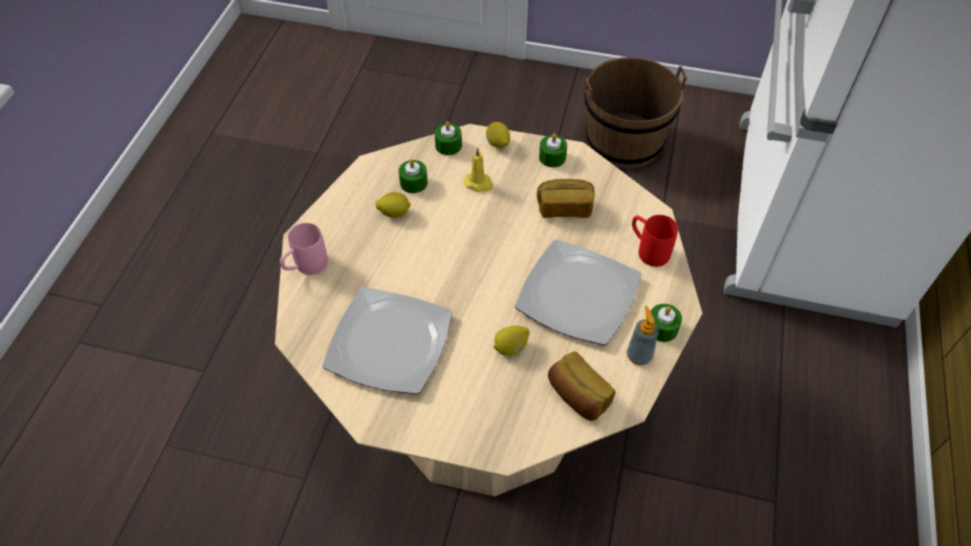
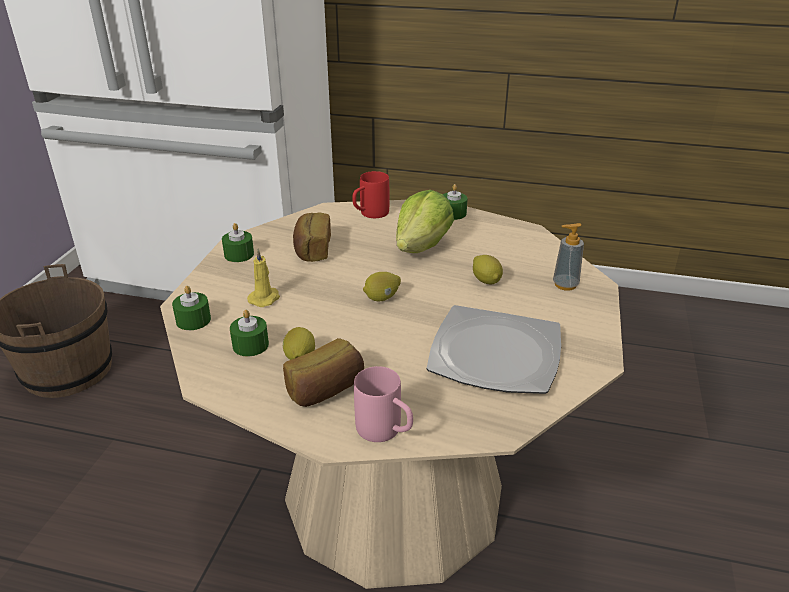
camera: 90 degrees left, 20 degrees down
lemon [486,122,510,148] -> lemon moved to [363,272,401,301]
plate [515,239,641,345] -> lettuce [396,190,454,253]
bread [548,351,616,421] -> bread moved to [283,338,364,407]
soap dispenser [627,306,659,365] -> soap dispenser moved to [553,223,584,291]

